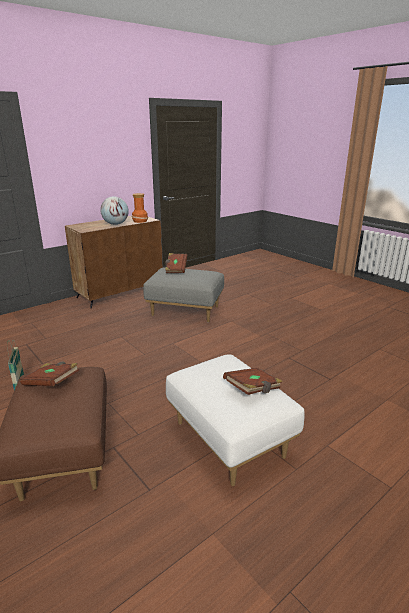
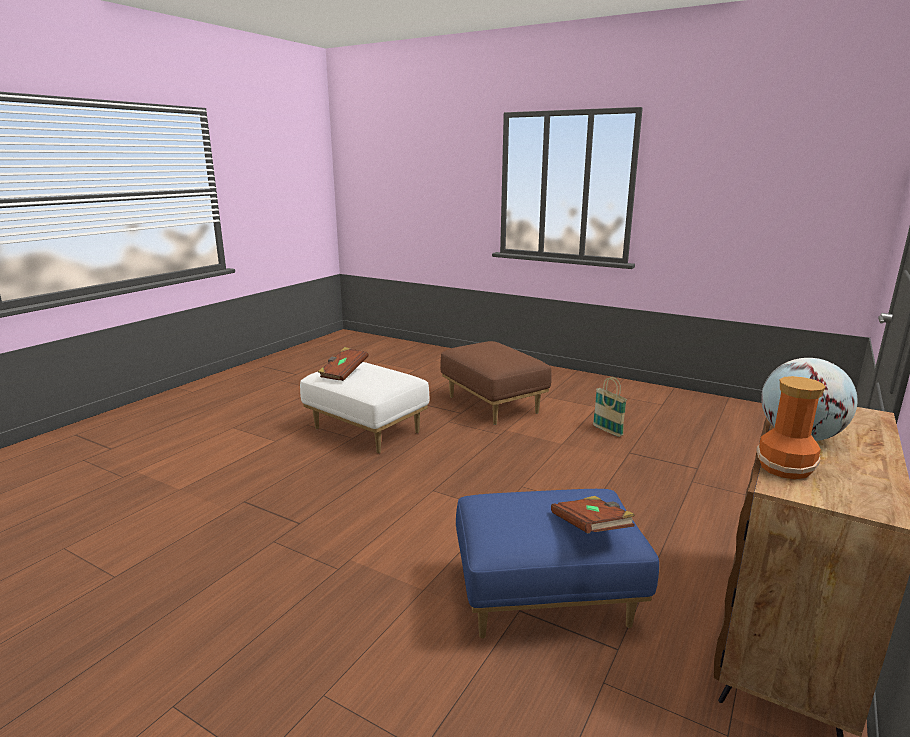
camera: 160 degrees right, 5 degrees down
brown book [20,362,80,386] -> none
grey ottoman [143,267,224,323] -> blue ottoman [456,489,659,639]

